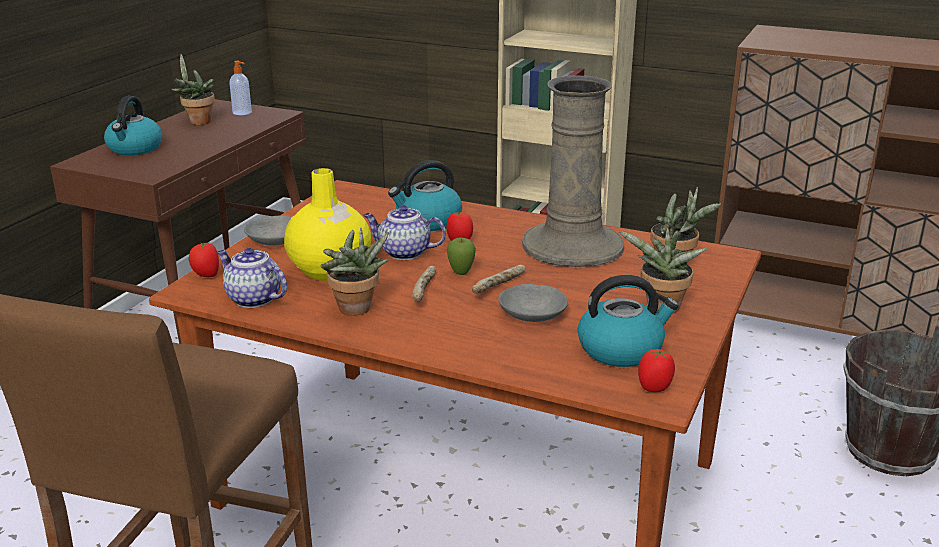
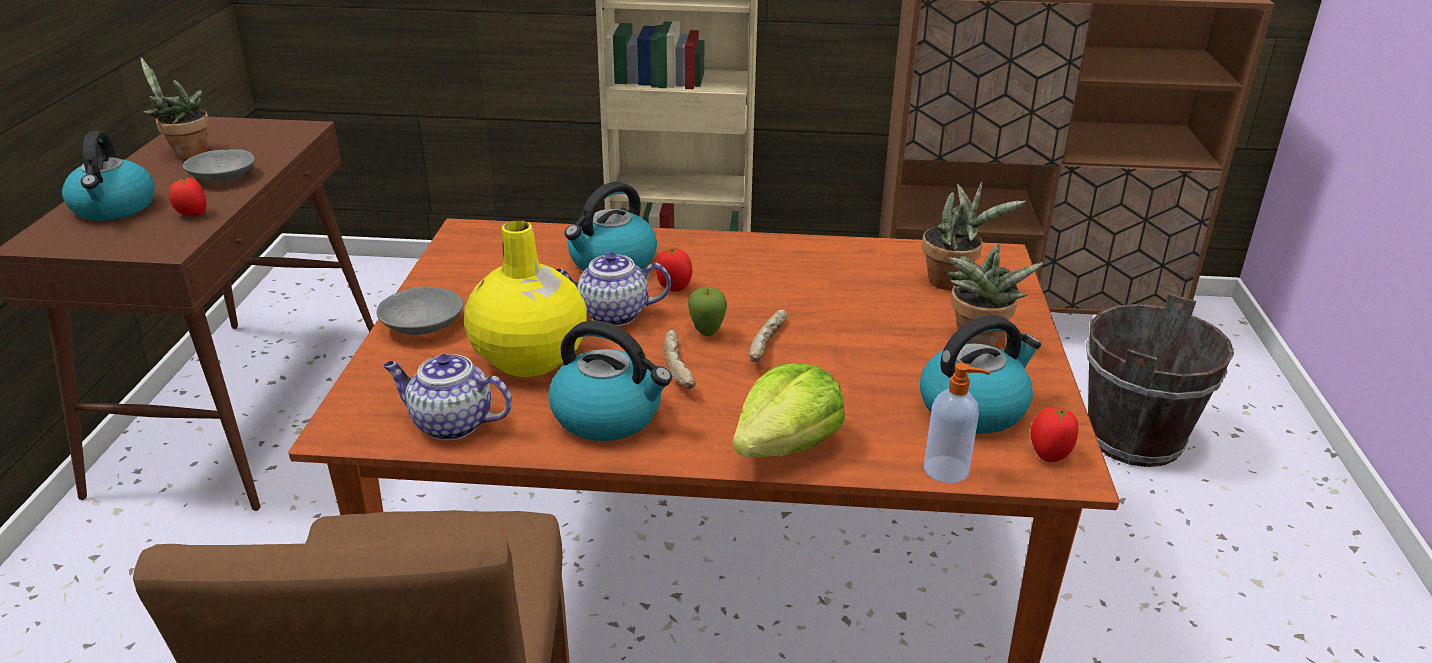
camera: 20 degrees left, 5 degrees up
tomato [189,243,219,277] -> tomato moved to [168,177,206,216]
soap dispenser [229,61,252,115] -> soap dispenser moved to [924,363,990,483]
potted plant [321,228,389,316] -> kettle [548,320,672,441]
grey bowl [498,284,568,322] -> grey bowl moved to [183,149,255,182]
beige vase [522,75,624,267] -> none
none -> lettuce [733,363,845,458]

